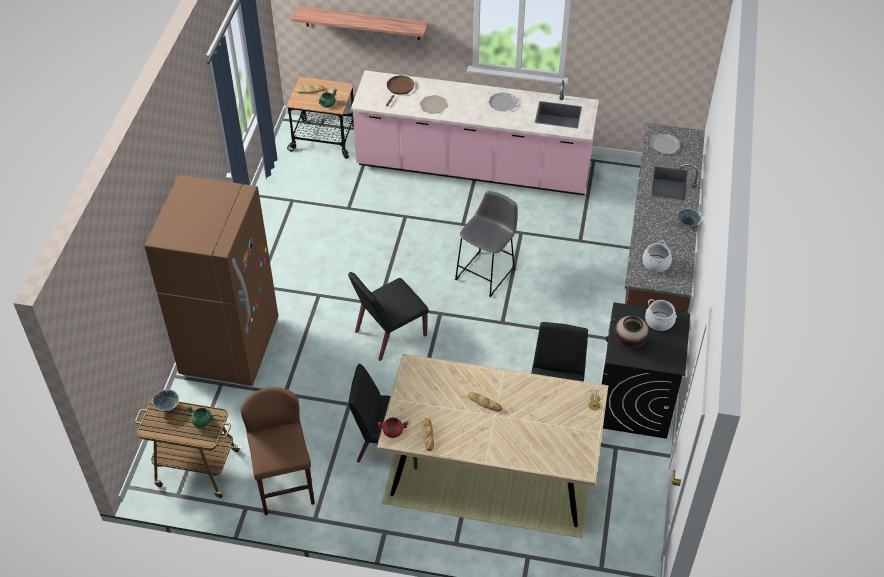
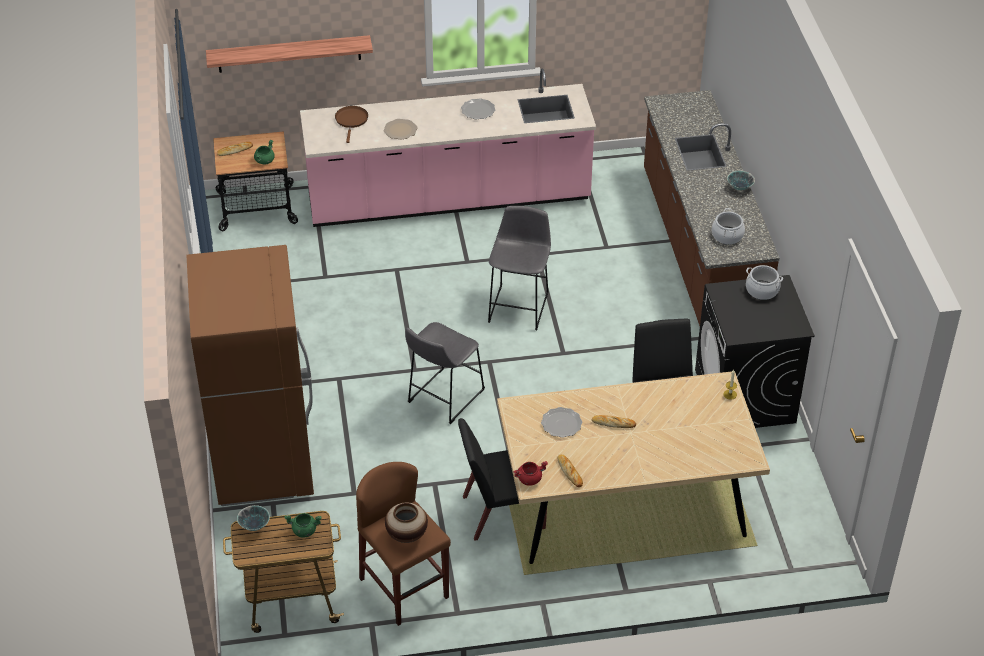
camera: 20 degrees left, 5 degrees down
black chair [348,272,429,361] -> grey stool [405,322,485,424]
vase [614,316,649,348] -> vase moved to [385,503,428,543]
plate [650,134,680,154] -> plate moved to [541,407,582,438]

